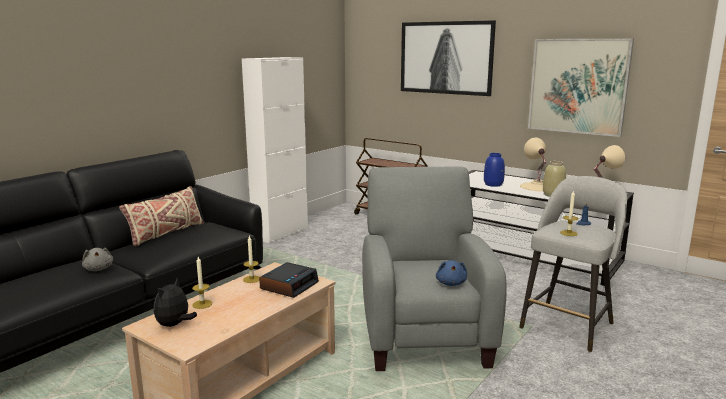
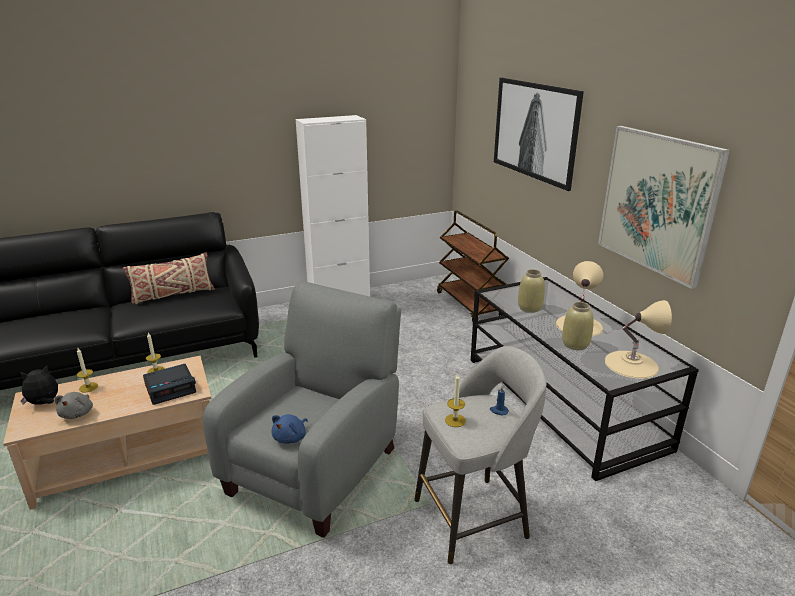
camera: 30 degrees right, 10 degrees up
grey plush toy [82,248,113,271] -> grey plush toy moved to [55,392,93,419]
blue vase [484,153,505,187] -> beige vase [518,269,545,313]

